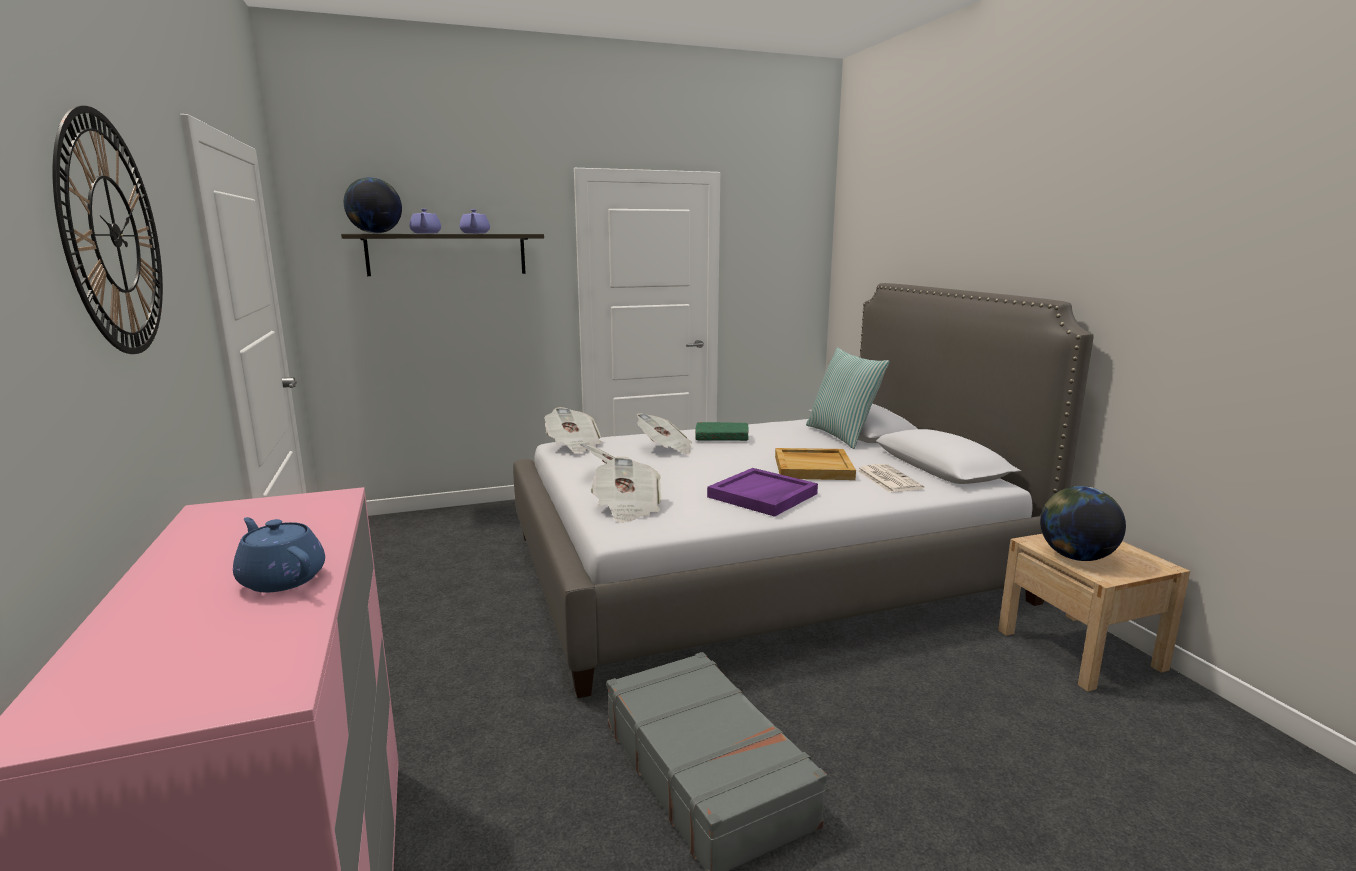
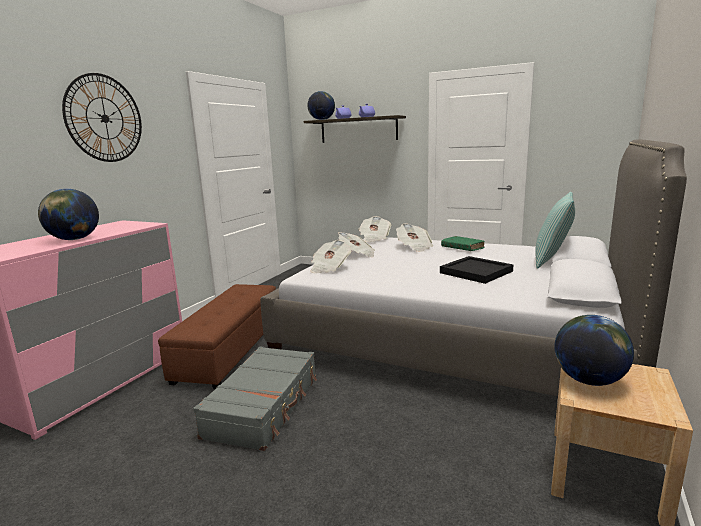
camera: 45 degrees right, 0 degrees up
blue teapot [233,517,325,592] -> globe [38,189,99,240]
purple tray [707,468,818,517] -> none
beige tray [775,448,856,480] -> black tray [440,256,514,284]
newspaper [856,464,924,493] -> none
none -> brown ottoman [158,284,276,389]

